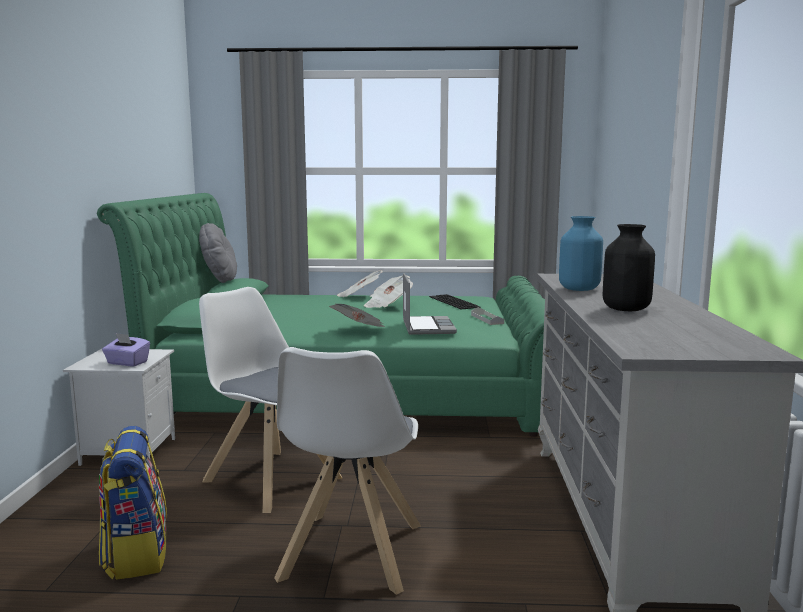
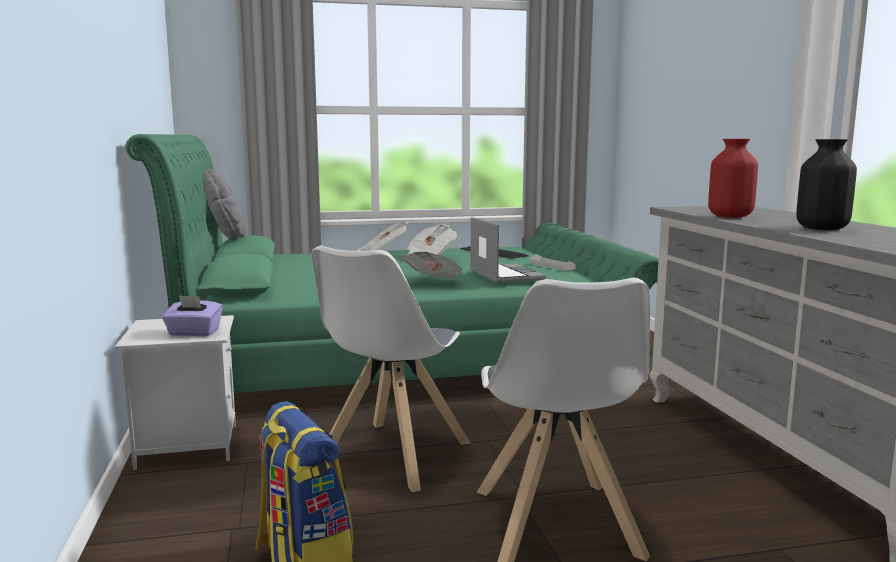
camera: 15 degrees left, 0 degrees up
chair [199,287,342,513] -> chair turned 90 degrees counterclockwise [312,245,471,492]
blue vase [559,216,603,291] -> red vase [708,139,758,218]

